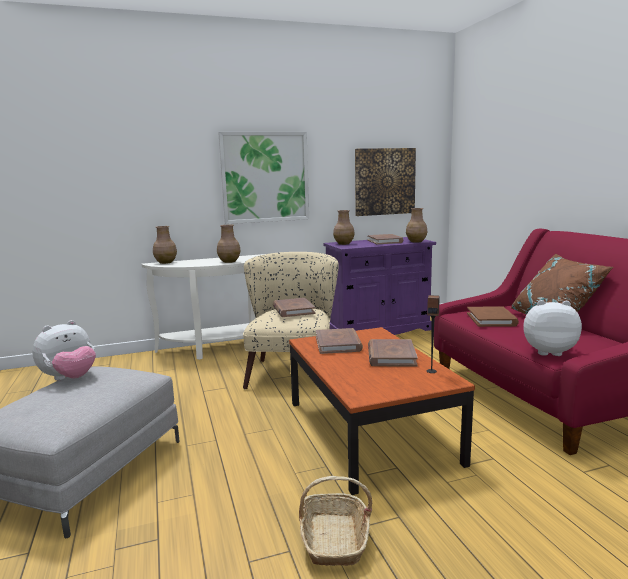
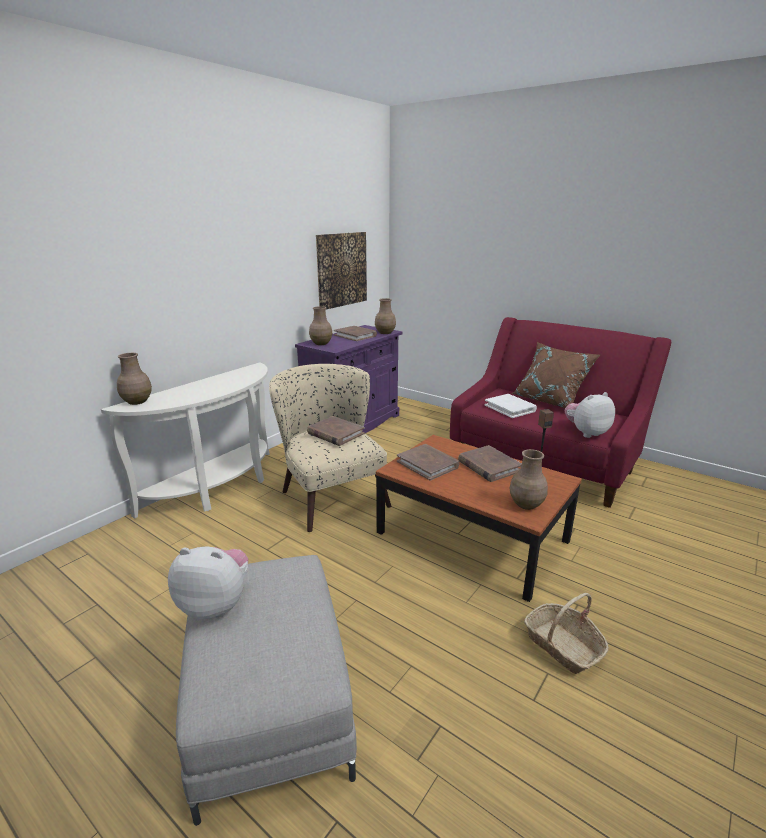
camera: 35 degrees left, 10 degrees up
plush toy [32,320,96,381] -> plush toy turned 90 degrees counterclockwise [168,547,248,619]
brown vase [217,225,241,263] -> brown vase moved to [509,449,548,510]
picture [218,132,309,224] -> none
brown book [467,306,519,327] -> white book [485,394,537,418]

